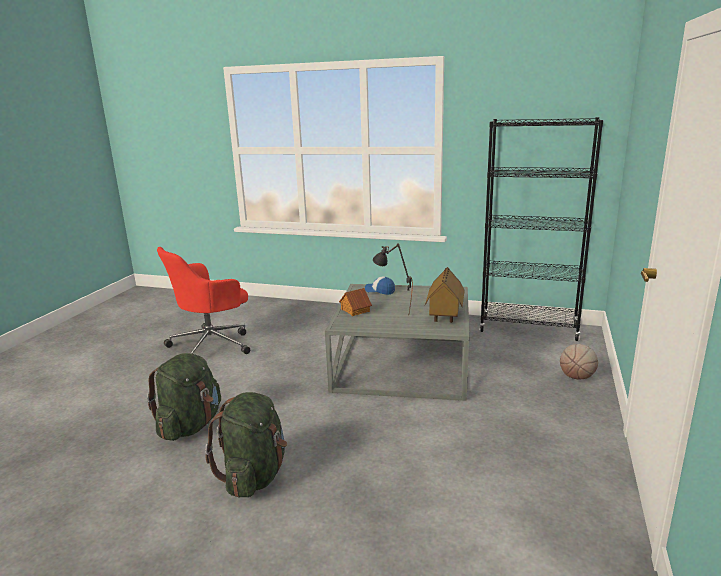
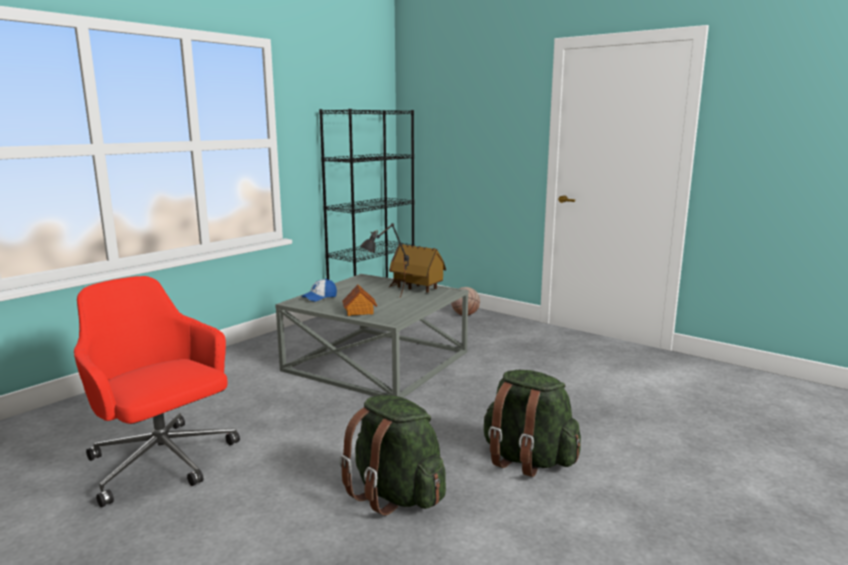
camera: 70 degrees left, 5 degrees down
red office chair [157,247,250,354] -> red office chair turned 150 degrees clockwise [74,276,240,507]

